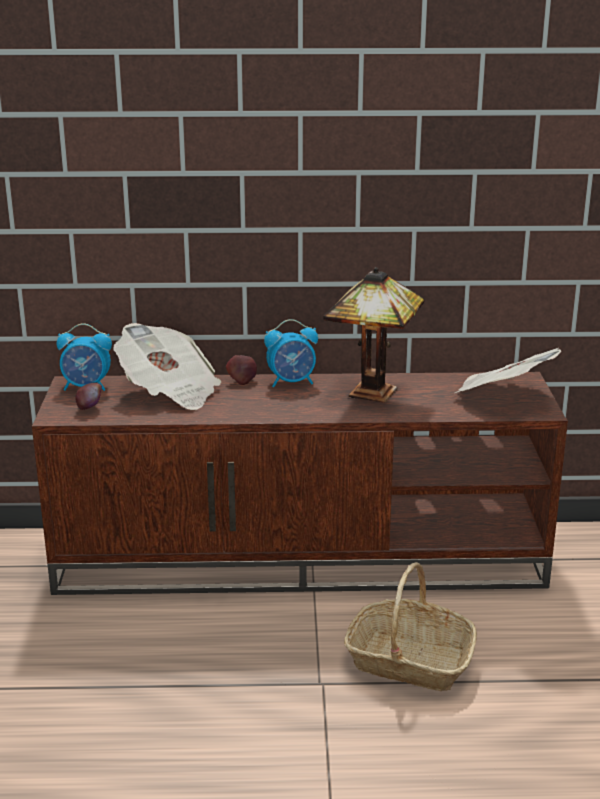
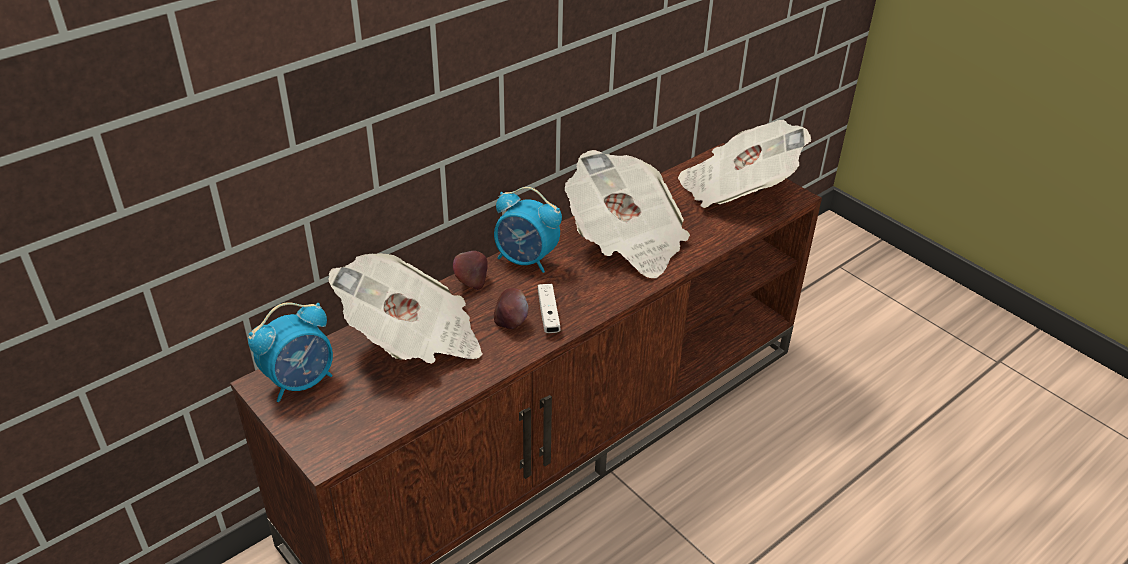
camera: 40 degrees left, 15 degrees up
apple [75,383,102,410] -> apple moved to [494,288,528,329]
alarm clock [264,319,318,387] -> alarm clock turned 75 degrees clockwise [494,187,562,273]
table lamp [323,267,425,403] -> newspaper [565,150,690,278]
basket [344,562,477,691] -> none
none -> white game controller [538,284,561,333]

